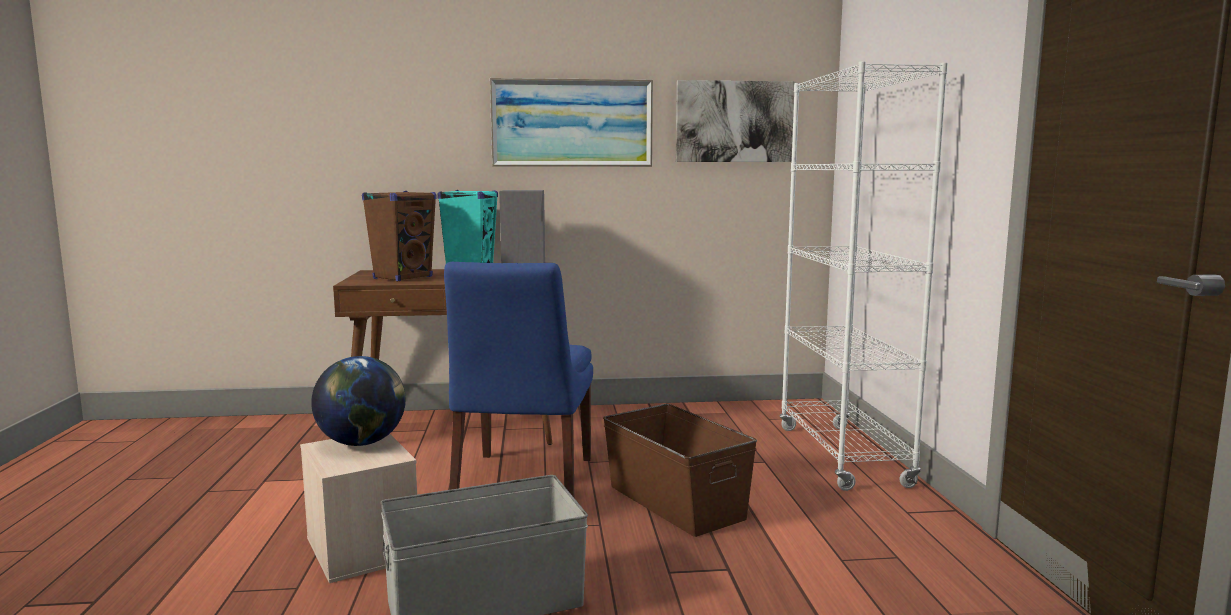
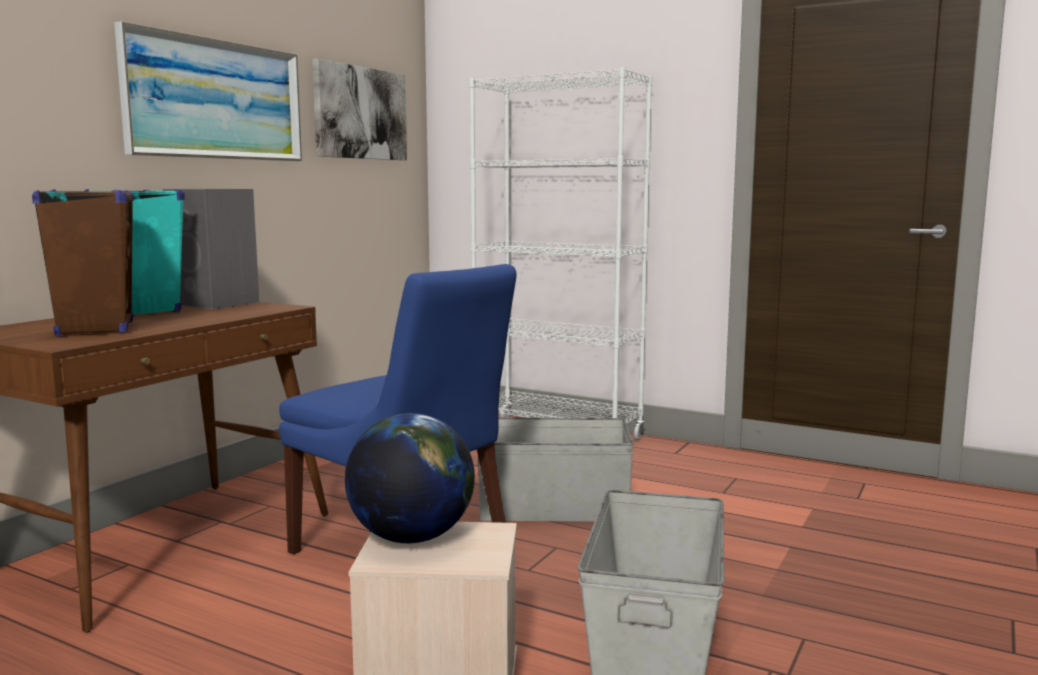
camera: 55 degrees left, 0 degrees up
brown storage box [603,404,757,537] -> grey storage box [477,417,634,522]

